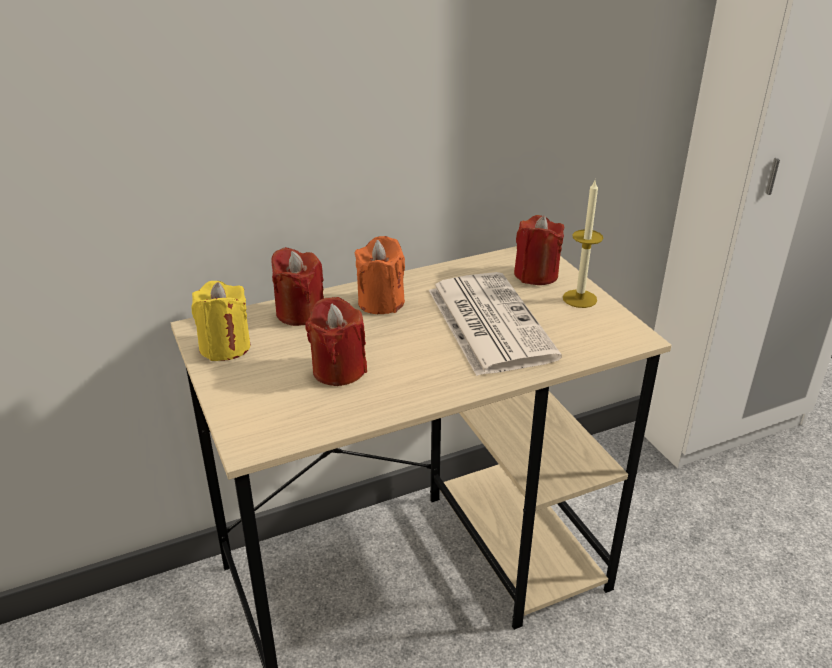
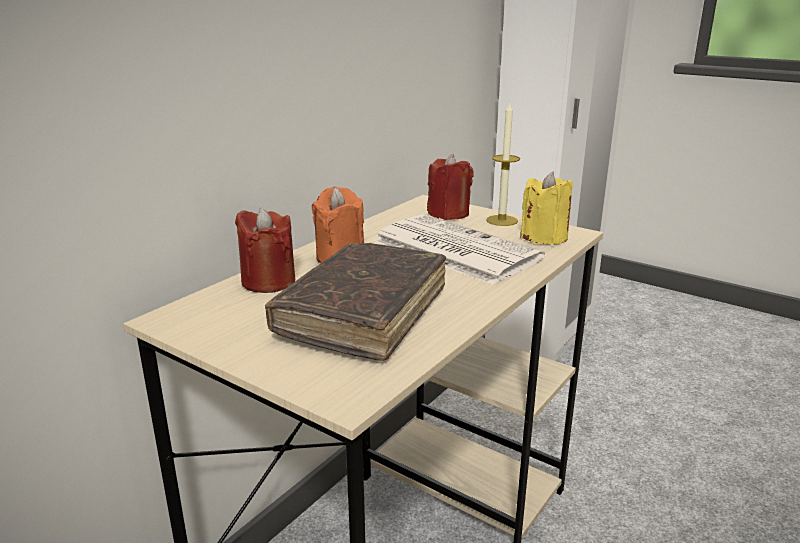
camera: 30 degrees left, 10 degrees down
yellow candle [191,281,250,361] -> yellow candle moved to [520,171,573,245]
red candle [305,297,367,386] -> brown book [265,243,446,360]

